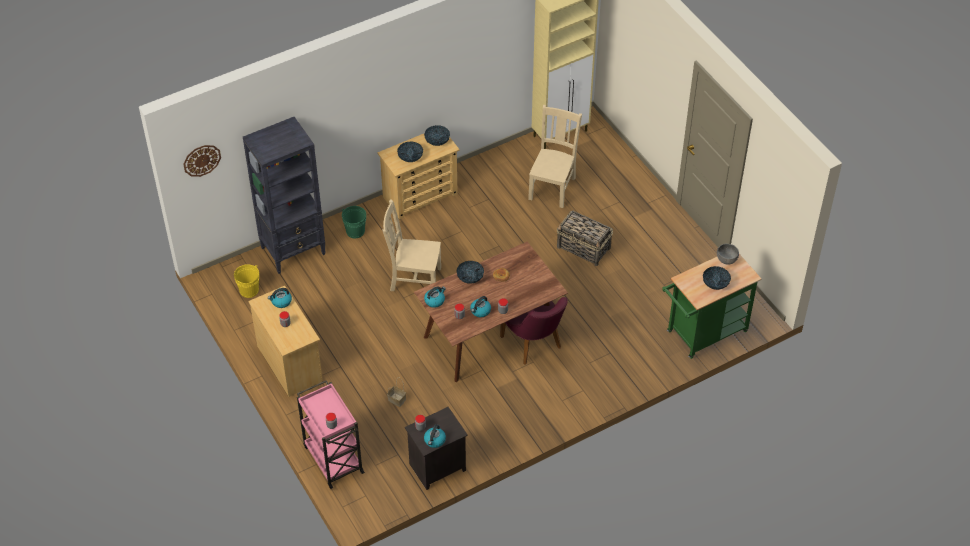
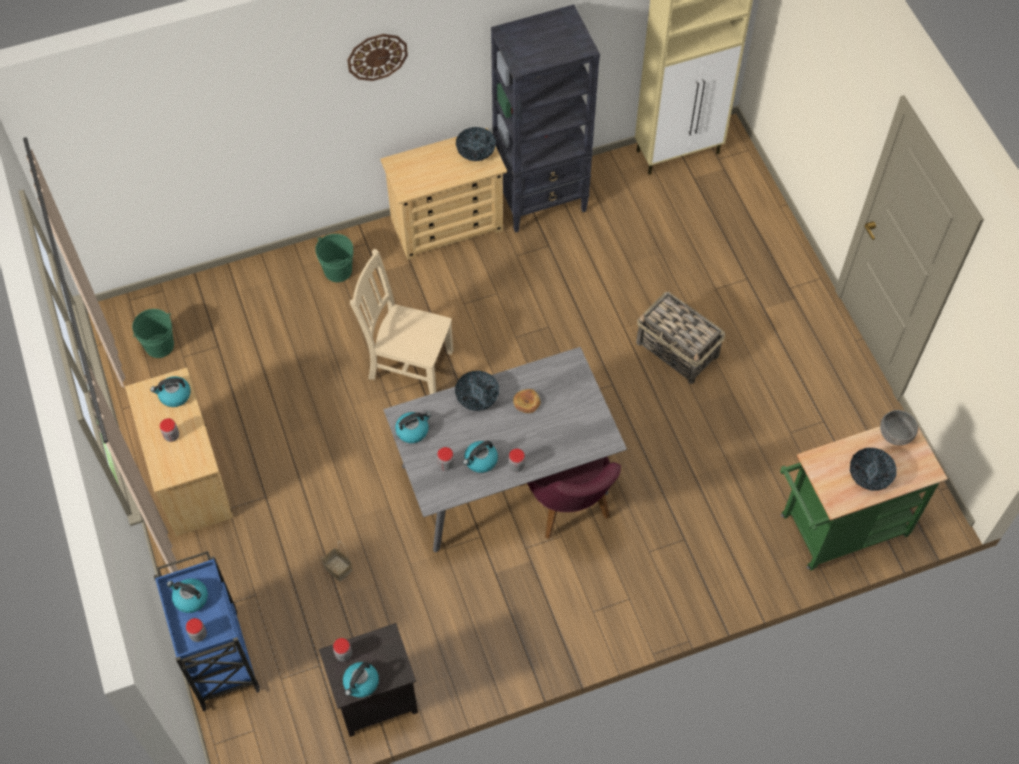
camera: 10 degrees right, 10 degrees up
wall clock [183,145,221,177] -> wall clock moved to [347,34,408,81]
yellow bucket [234,264,259,298] -> green bucket [132,309,174,358]
black bookcase [243,117,326,274] -> black bookcase moved to [491,4,600,233]
pink cart [297,380,365,489] -> blue cart [154,551,260,711]
bowl [397,142,423,162] -> none
brown dining table [414,242,568,382] -> grey dining table [383,347,627,552]
beige chair [528,105,582,208] -> none
none -> kettle [167,579,208,613]

